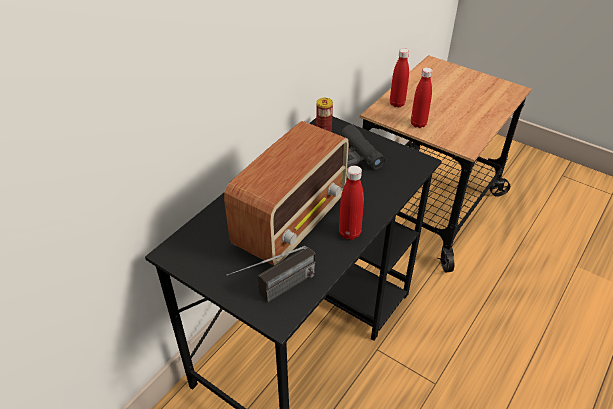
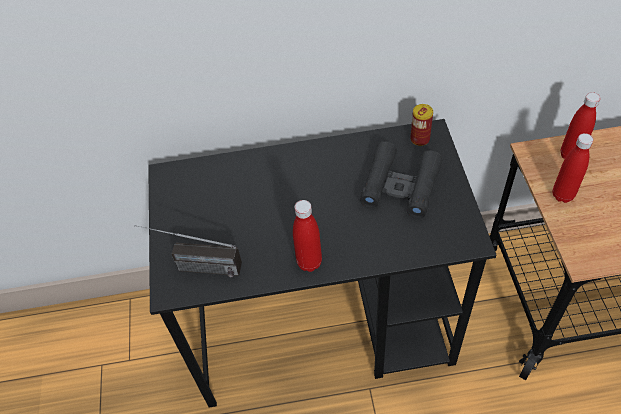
camera: 50 degrees right, 10 degrees up
radio [224,121,349,265] -> none

